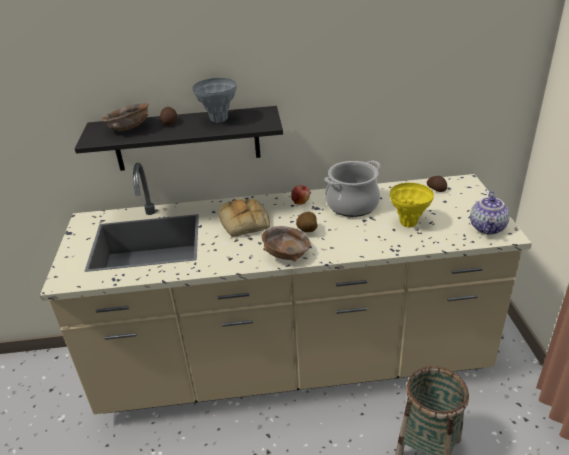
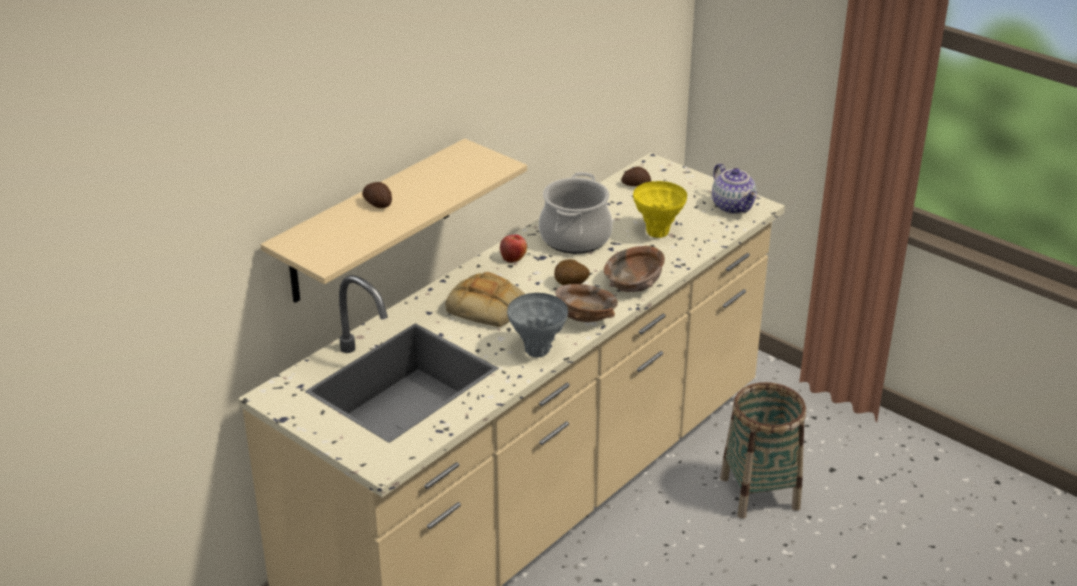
camera: 45 degrees left, 0 degrees up
black shelf [75,106,283,171] -> beige shelf [261,139,527,303]
brown bowl [101,103,149,131] -> brown bowl moved to [604,246,665,292]
grey vase [193,78,237,123] -> grey vase moved to [507,293,568,357]

